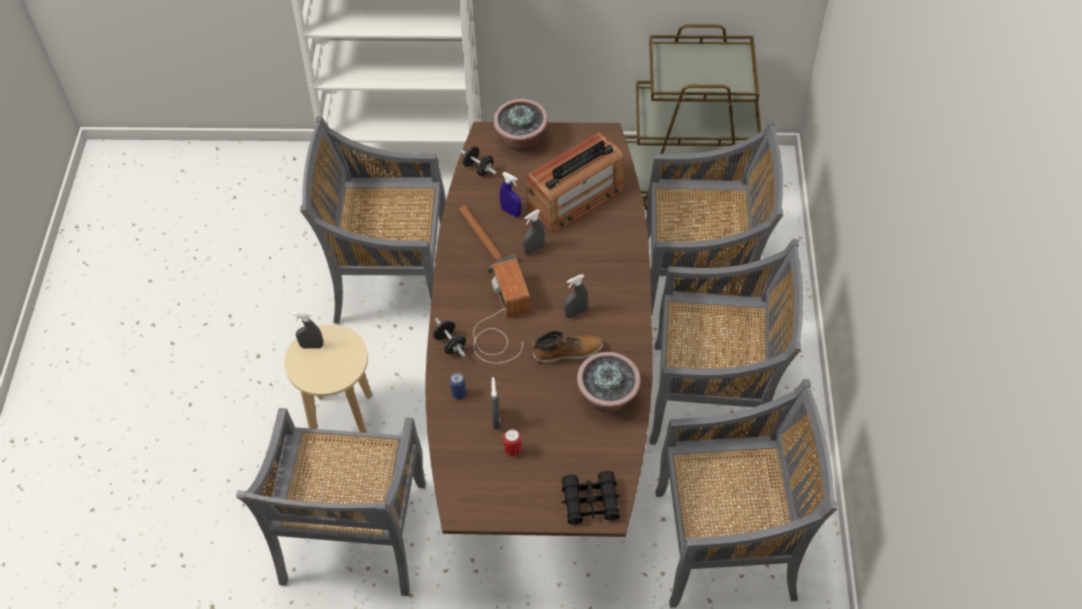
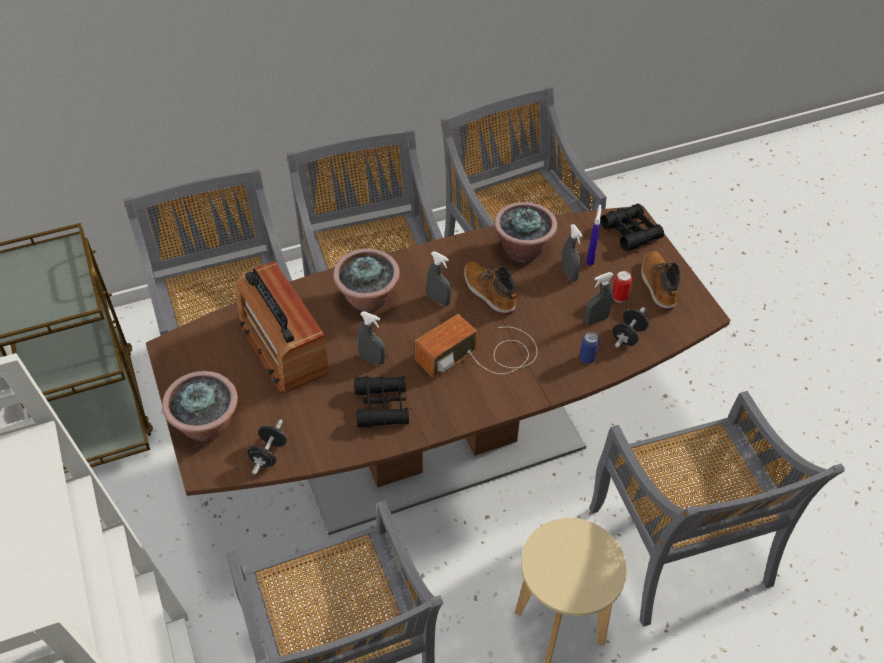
camera: 115 degrees left, 5 degrees down
grey chair [236,408,426,596] -> grey chair turned 90 degrees clockwise [589,391,845,627]
grey spray bottle [293,312,323,349] -> grey spray bottle moved to [561,224,583,281]
black dumbbell [433,318,466,357] -> black dumbbell moved to [613,307,649,348]
hammer [459,206,517,273] -> black binoculars [355,375,409,428]
blue spray bottle [500,172,522,217] -> blue spray bottle moved to [586,205,601,266]
radio [526,132,623,233] -> radio turned 150 degrees counterclockwise [235,261,329,393]
none -> potted plant [333,248,400,312]
none -> boot [641,251,681,310]

